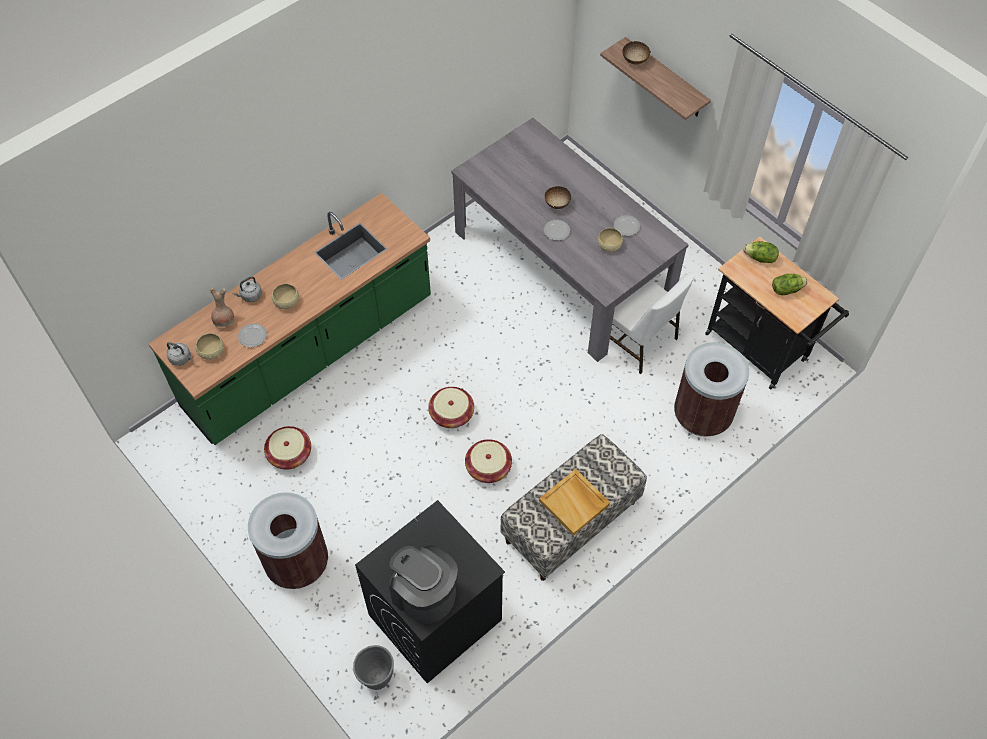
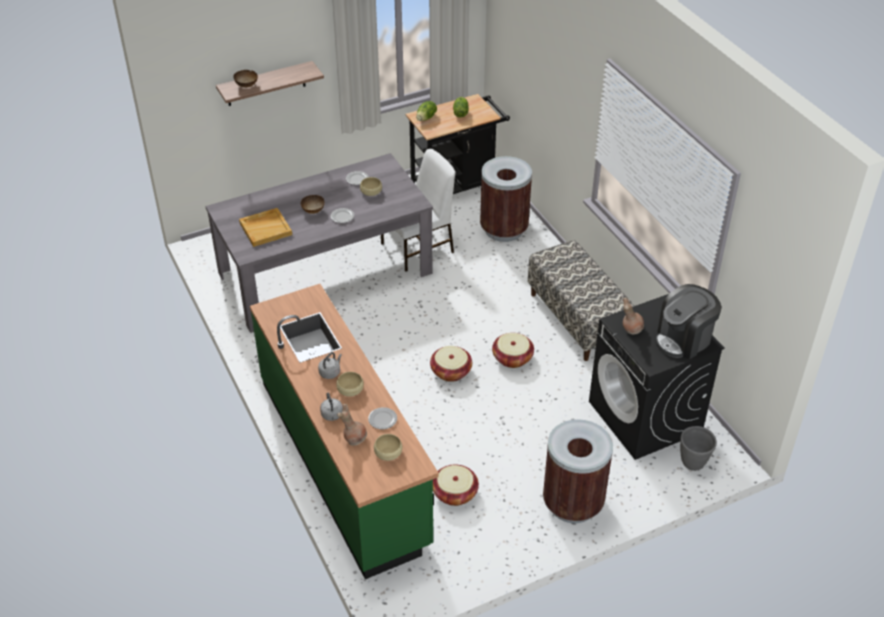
camera: 75 degrees left, 15 degrees down
grey kettle [167,342,192,366] -> grey kettle moved to [318,352,342,379]
beige tray [539,469,610,536] -> beige tray moved to [239,208,292,247]
none -> brown vase [623,298,644,334]

